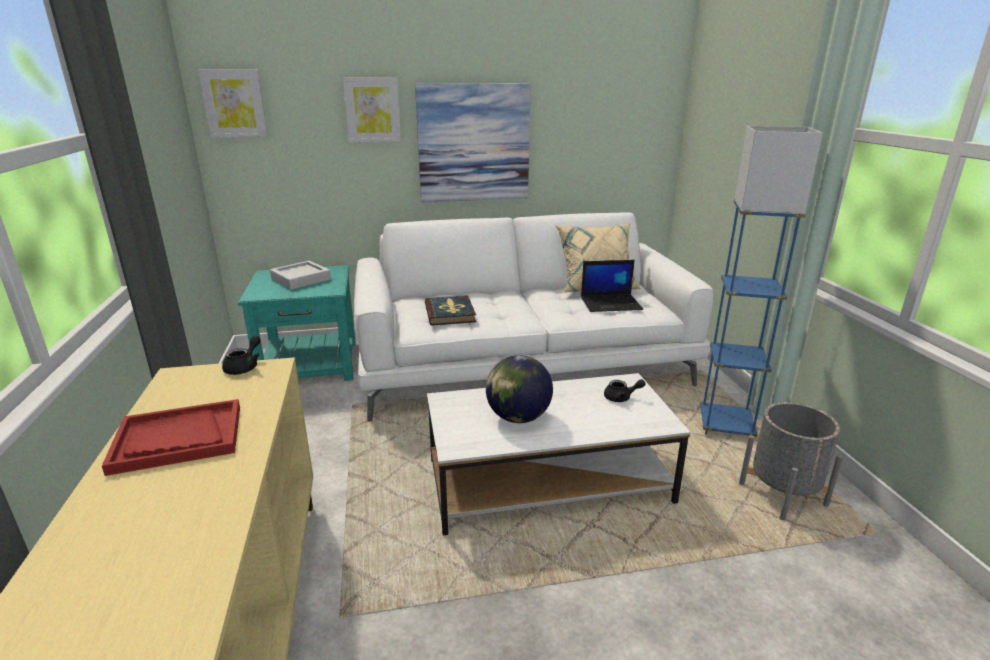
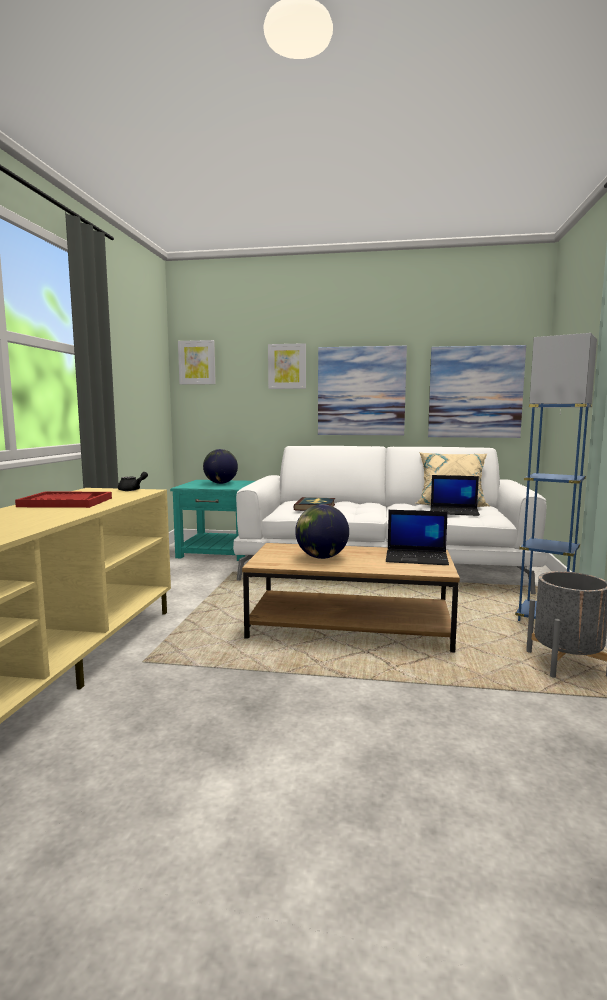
camera: 20 degrees right, 15 degrees down
grey tray [270,261,331,290] -> globe [203,449,238,484]
white coffee table [427,373,690,536] -> brown coffee table [242,543,460,653]
black teapot [604,379,646,402] -> laptop [386,510,449,565]
none -> picture [428,345,526,438]

